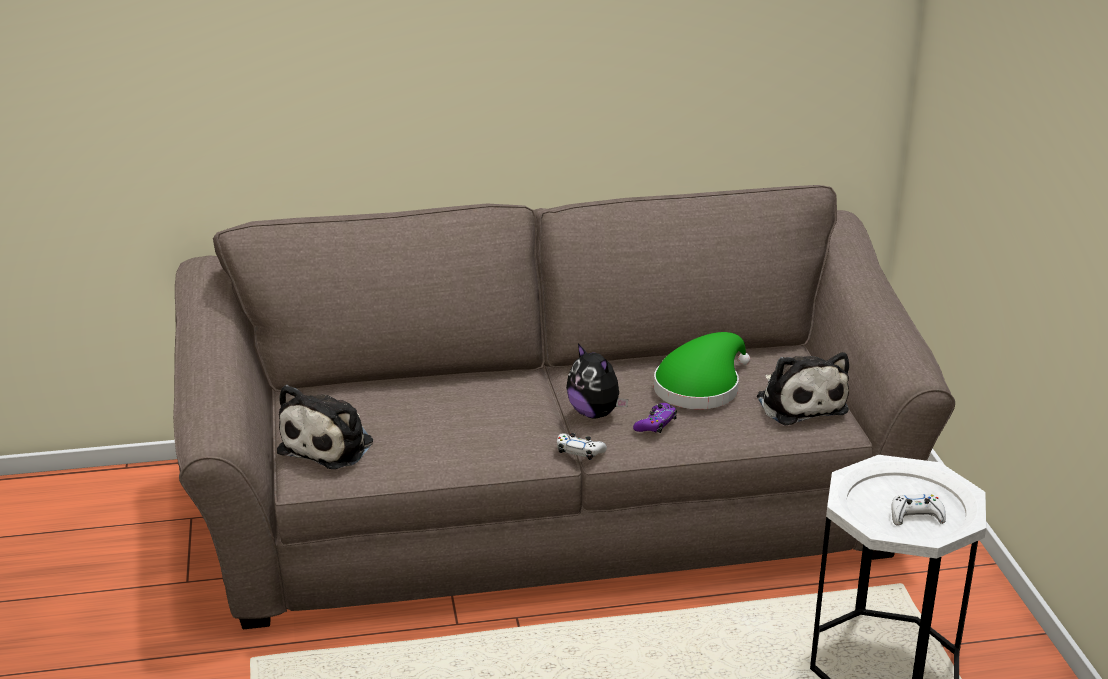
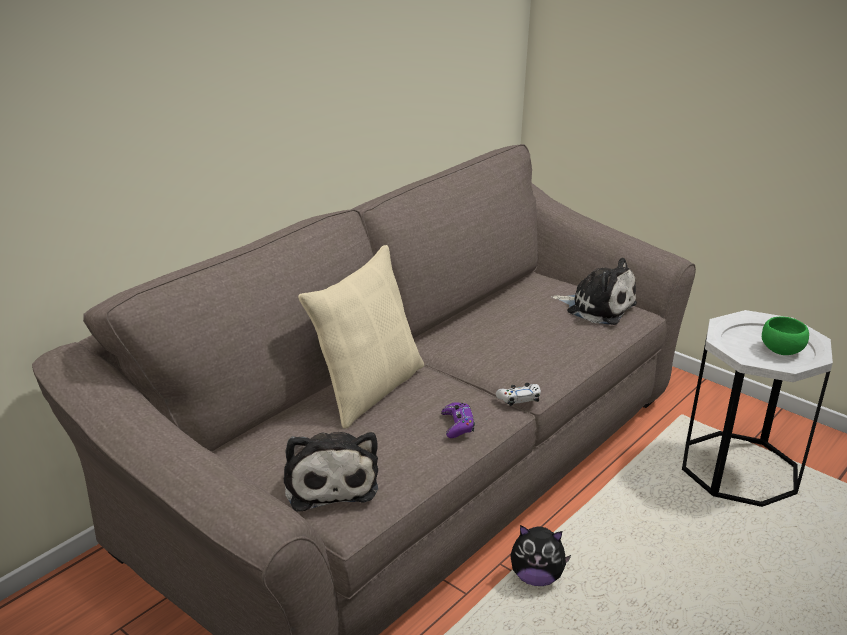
camera: 40 degrees left, 0 degrees up
plush toy [566,343,628,418] -> plush toy moved to [510,525,571,586]
purple game controller [633,403,677,433] -> purple game controller moved to [441,402,475,438]
green hat [654,332,750,409] -> none
white game controller [892,494,946,526] -> green bowl [762,317,809,355]
none -> beige pillow [298,245,424,429]

